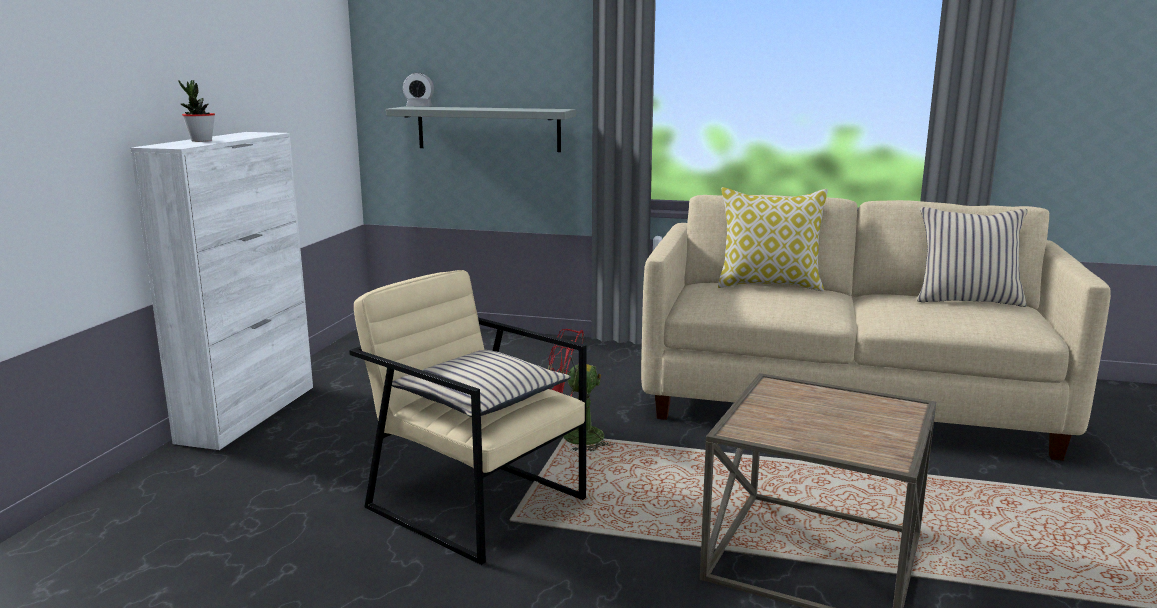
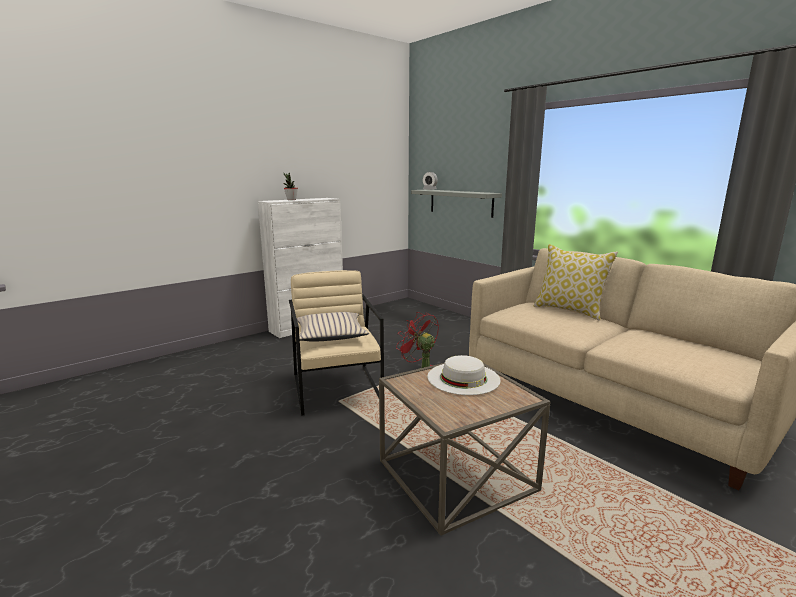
camera: 35 degrees right, 0 degrees up
beige pillow [917,207,1027,307] -> none
none -> white hat [427,355,500,395]

